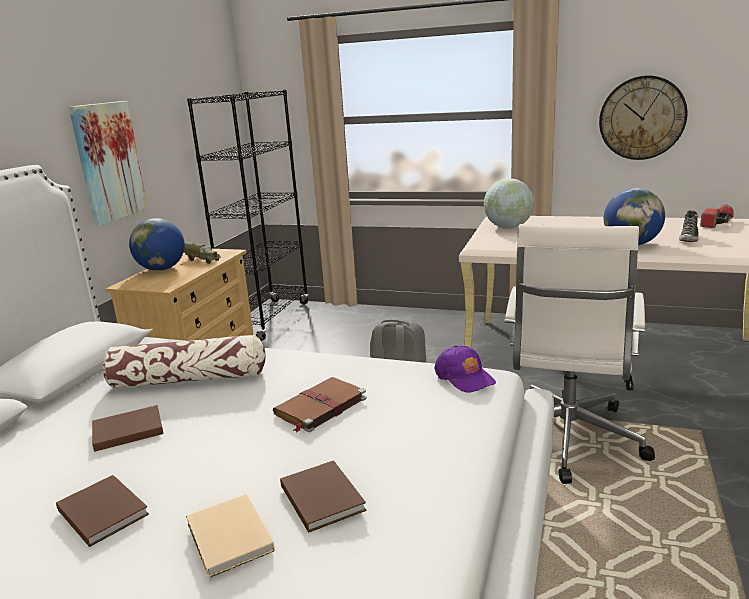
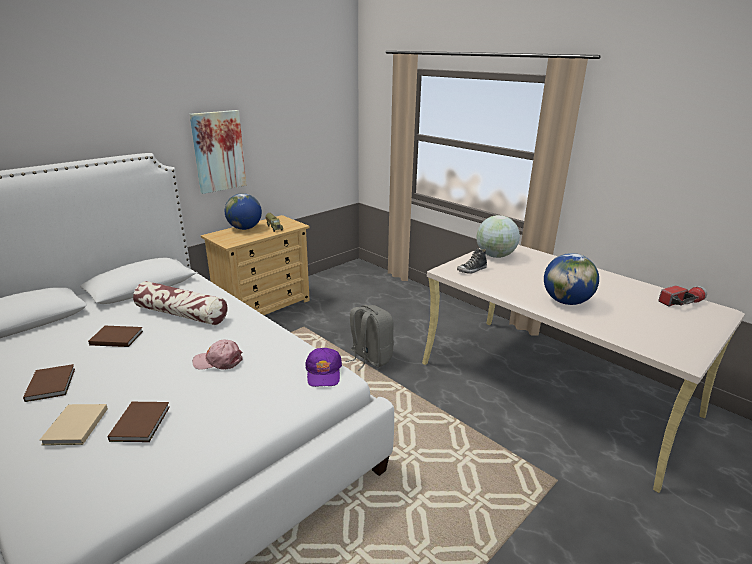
camera: 25 degrees right, 5 degrees up
black bookcase [187,90,309,341] -> none
brown book [273,377,367,433] -> pink cap [193,340,243,370]
white office chair [505,224,655,484] -> none
wall clock [599,76,687,160] -> none
shoe [679,210,699,242] -> shoe moved to [457,248,487,274]

